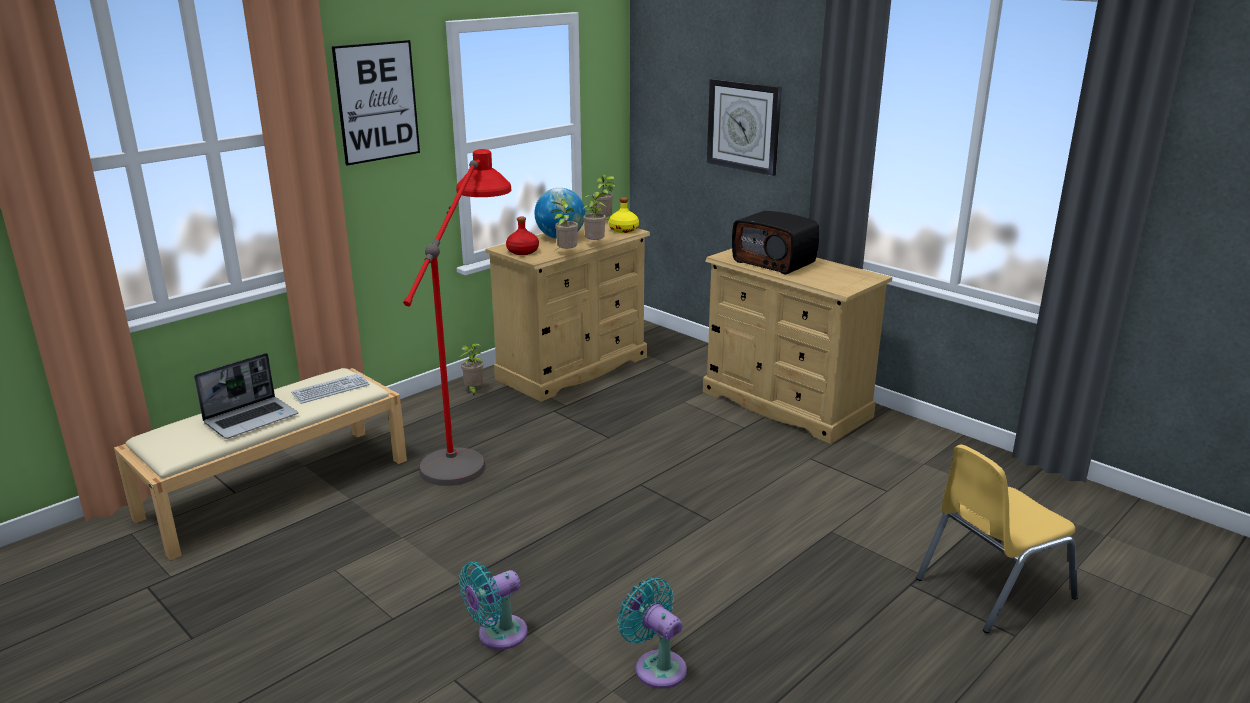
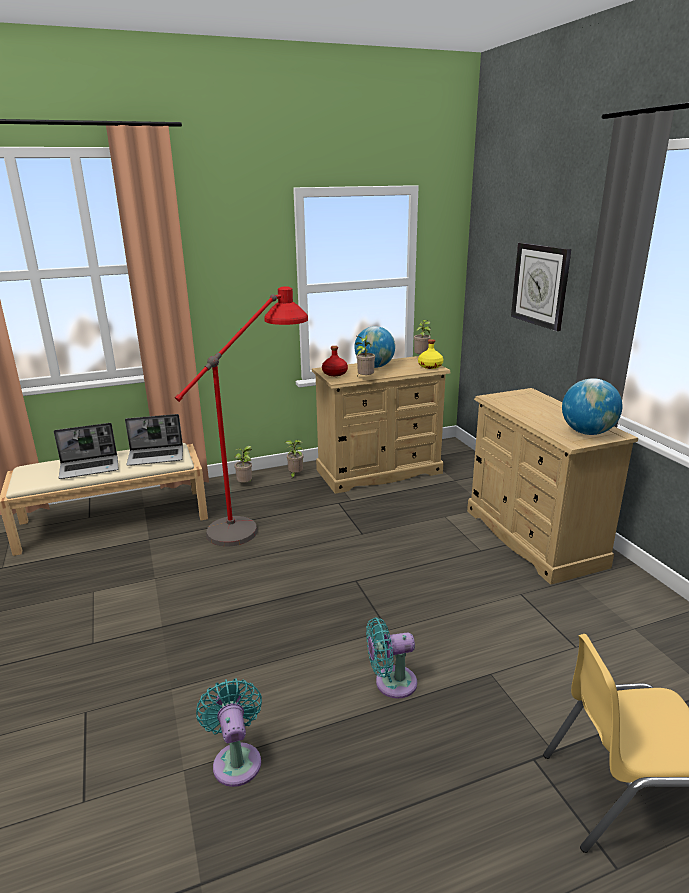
camera: 25 degrees right, 0 degrees up
keyboard [291,373,369,404] -> laptop [125,414,183,466]
picture [332,40,420,165] -> none
turquoise fan [459,562,528,650] -> turquoise fan moved to [366,617,417,699]
potted plant [582,192,606,241] -> potted plant moved to [234,446,253,482]
radio [732,211,819,275] -> none
none -> globe [562,378,622,435]

